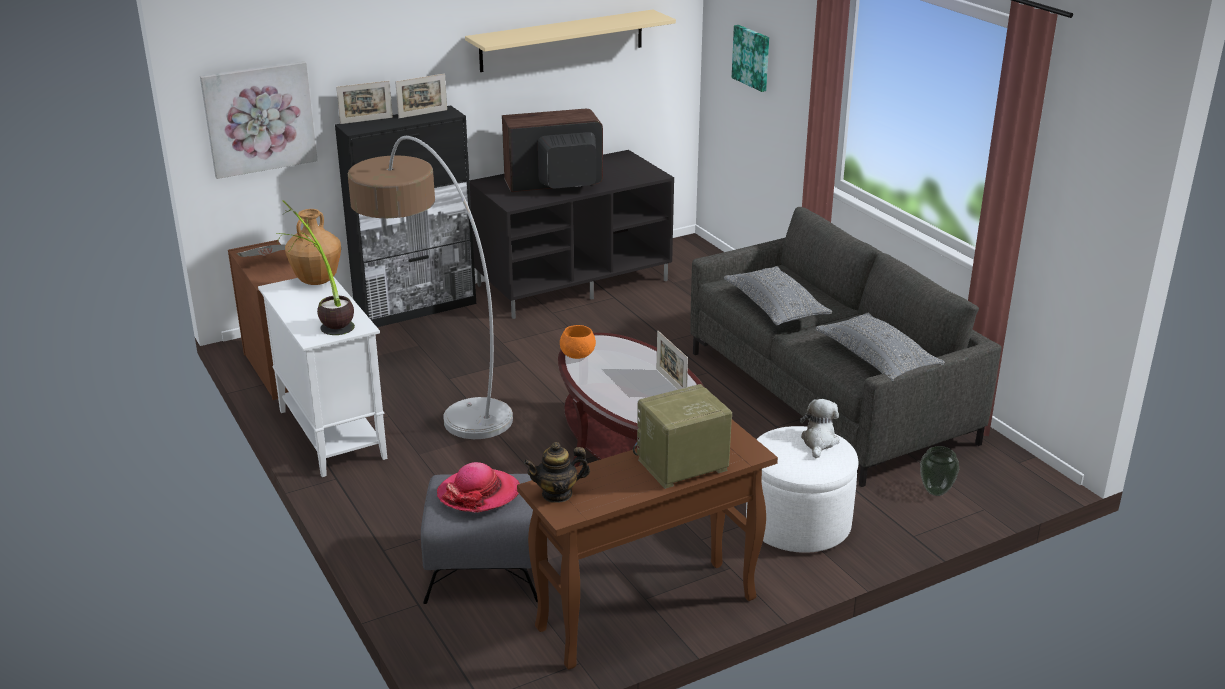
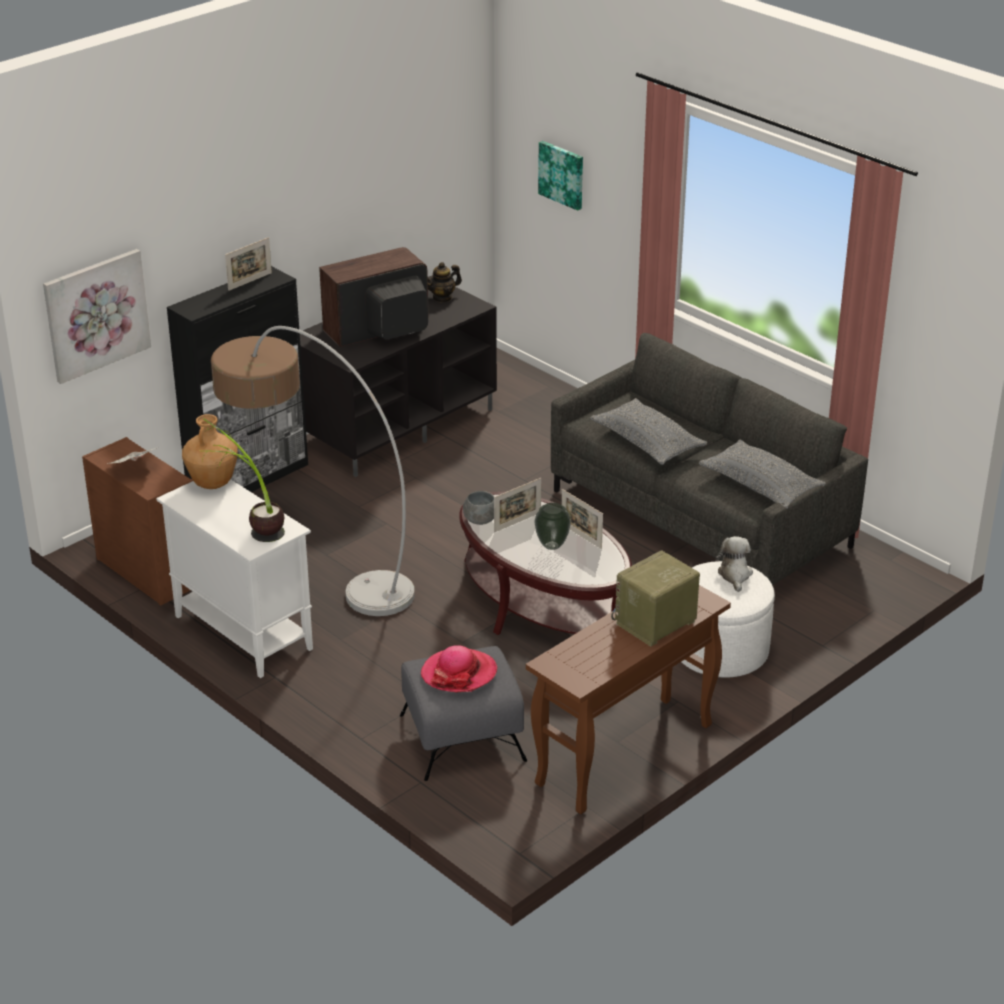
camera: 15 degrees left, 5 degrees up
picture frame [336,81,393,124] -> picture frame moved to [494,478,541,533]
beige shelf [465,10,676,72] -> none
teapot [524,442,590,503] -> teapot moved to [428,262,462,303]
orange bowl [560,325,596,359] -> grey bowl [463,491,494,525]
vase [920,446,959,496] -> vase moved to [534,503,571,550]

